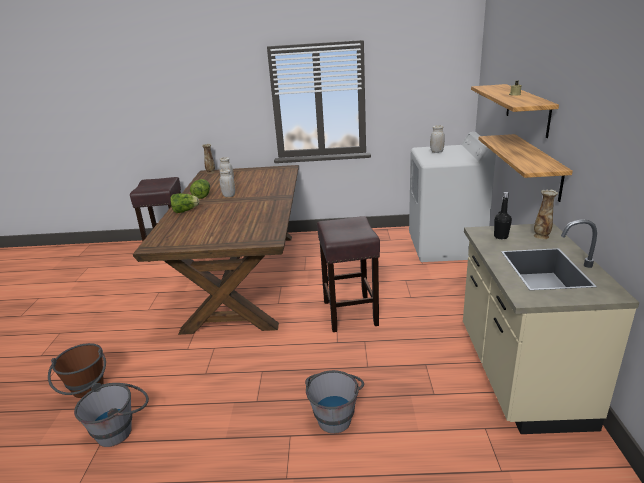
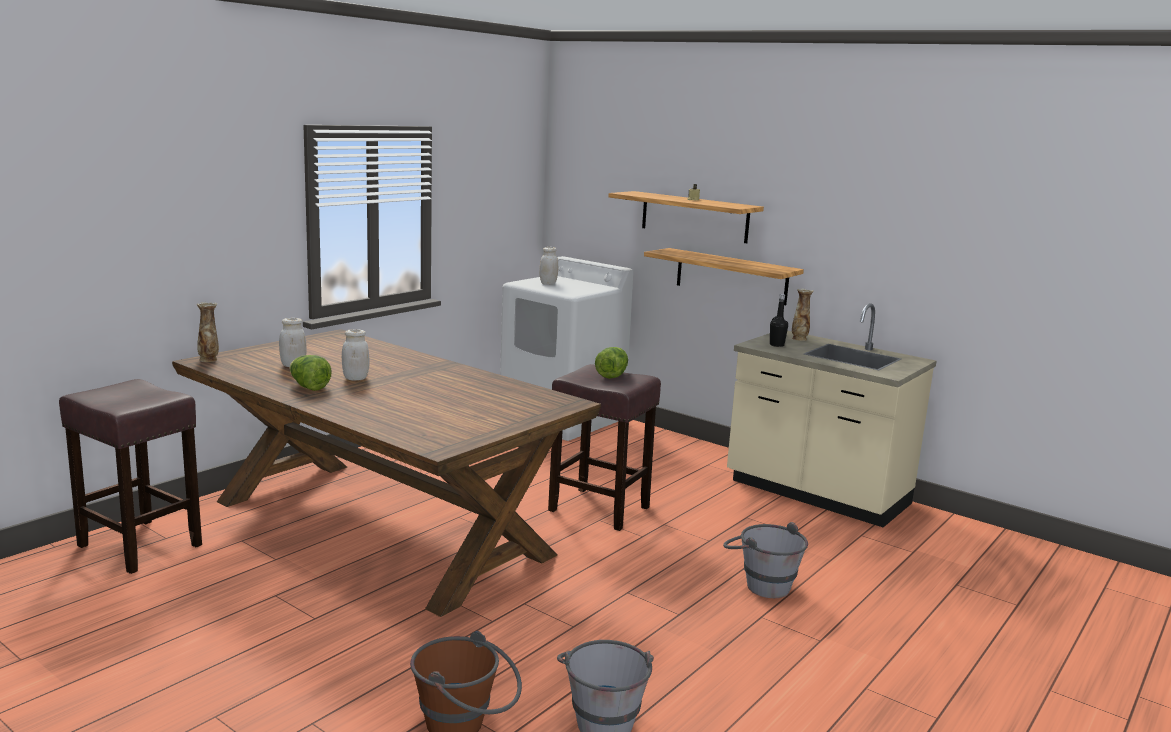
camera: 55 degrees left, 10 degrees down
lettuce [170,193,199,213] -> lettuce moved to [595,347,628,379]

